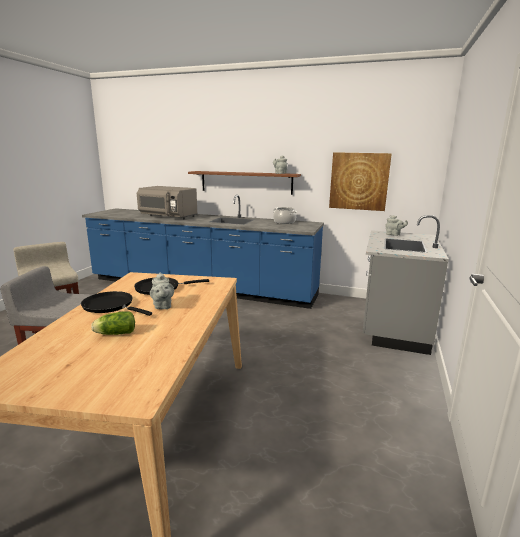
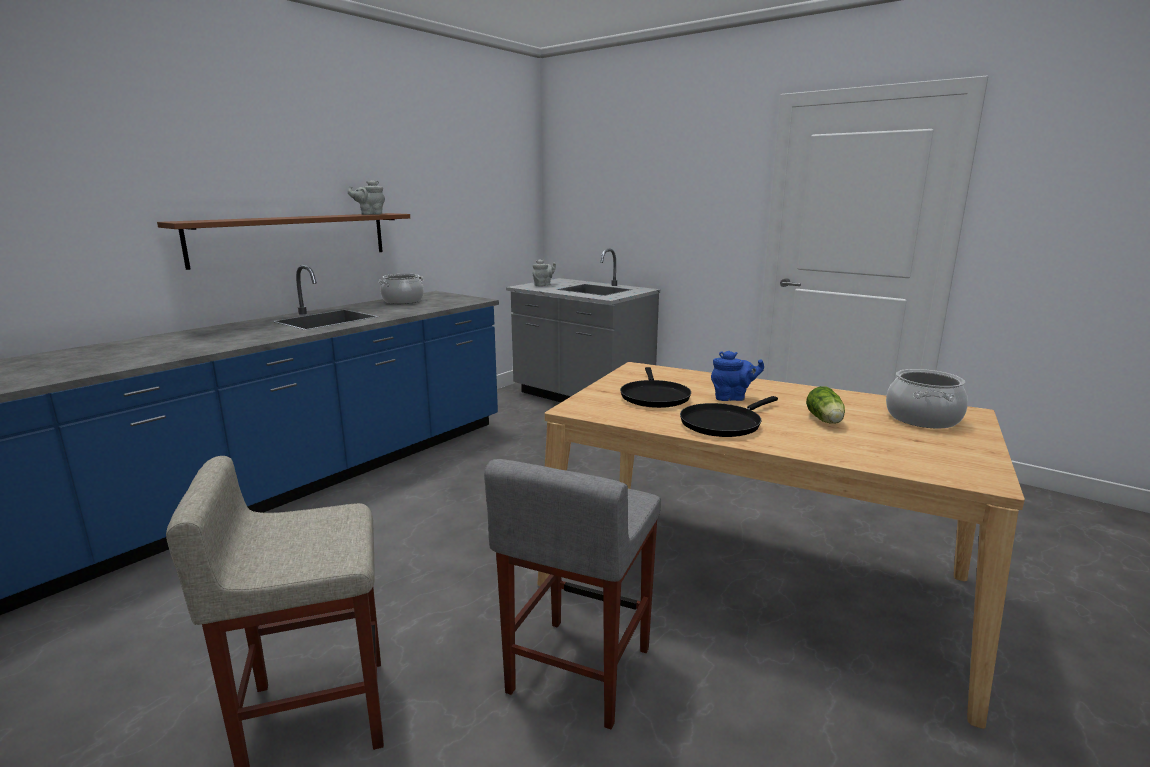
camera: 70 degrees left, 0 degrees up
grey microwave [137,186,198,219] -> none
grey teapot [150,273,174,309] -> blue teapot [711,351,764,401]
picture [329,152,392,211] -> none
none -> cooking pot [886,369,968,428]

